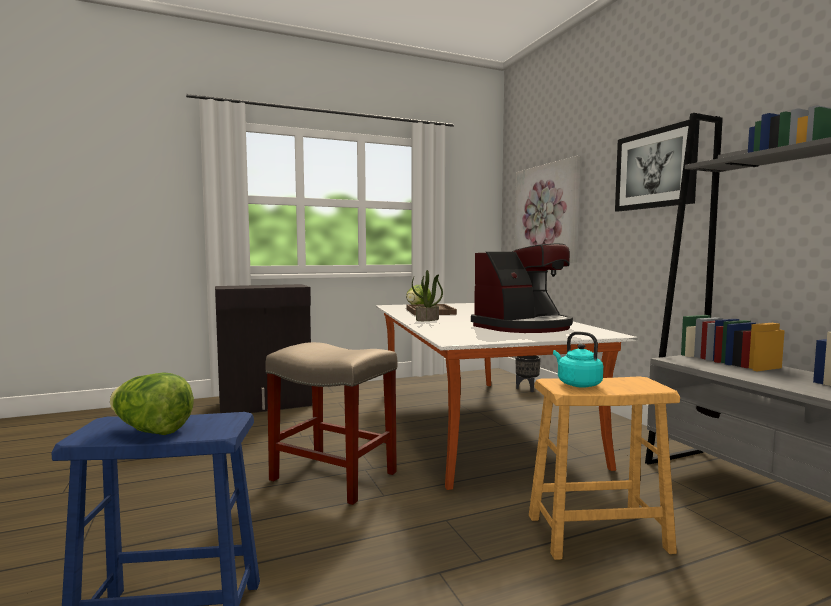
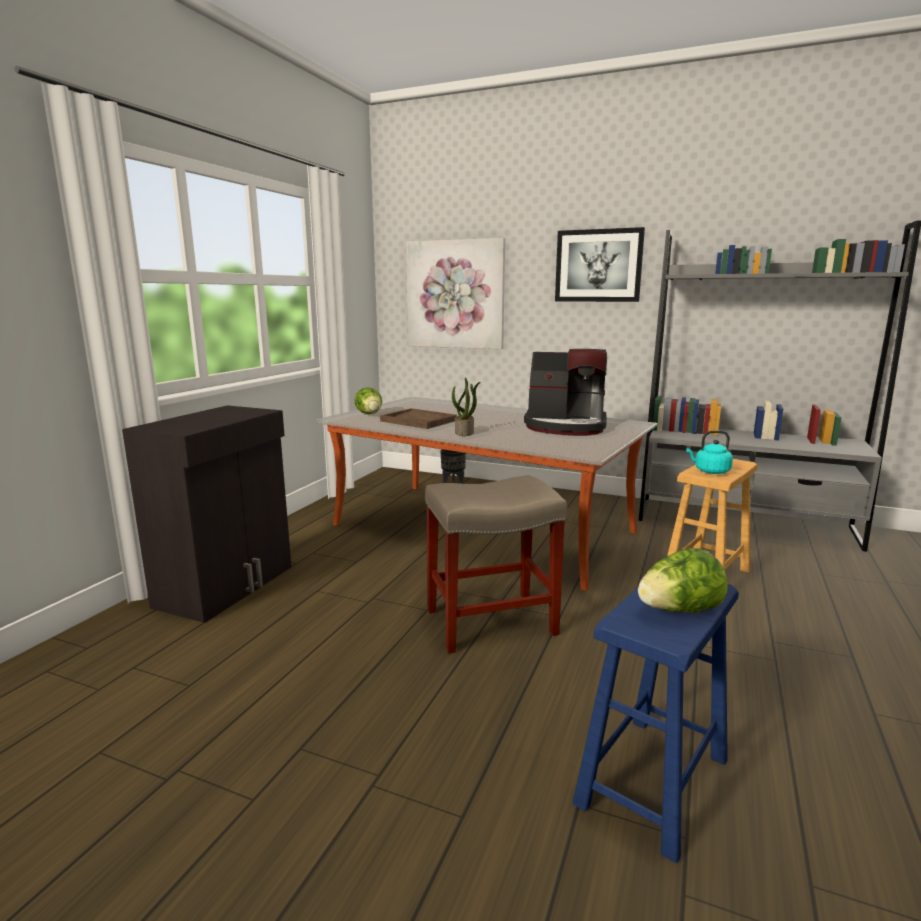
camera: 45 degrees left, 10 degrees up
coffee machine [471,243,573,333] -> coffee machine turned 90 degrees clockwise [524,349,607,435]

